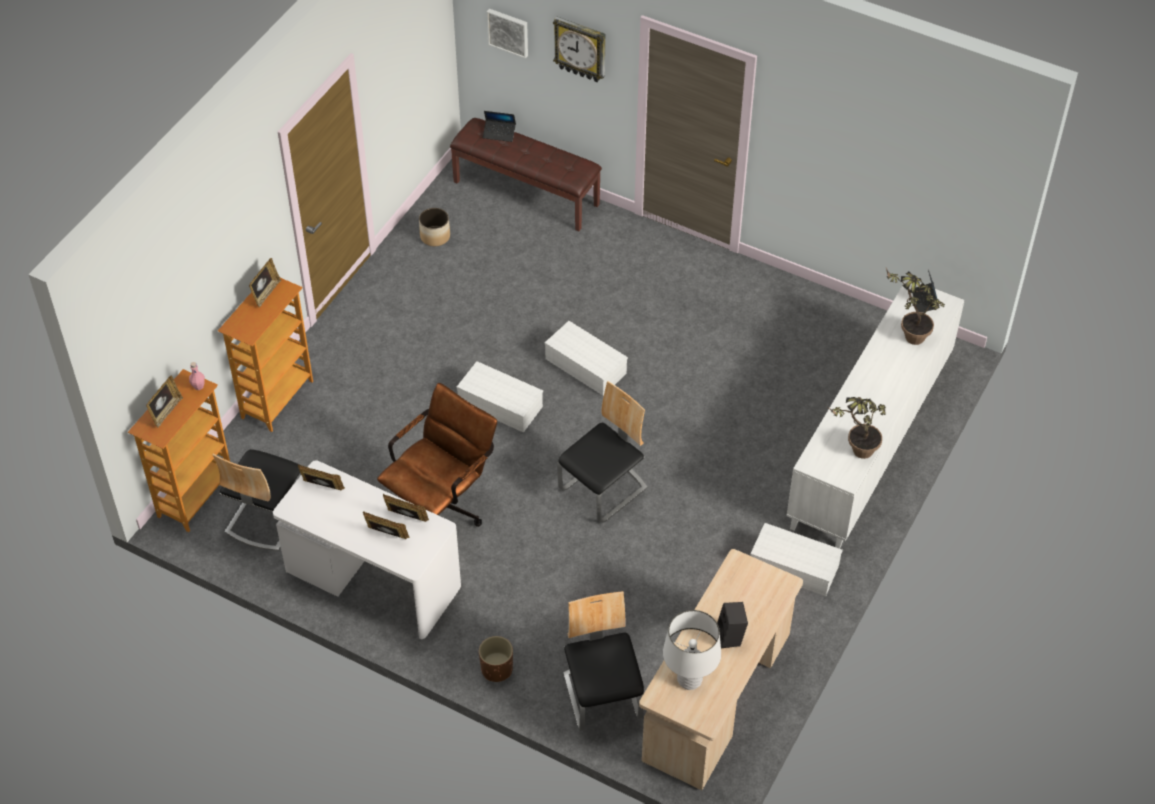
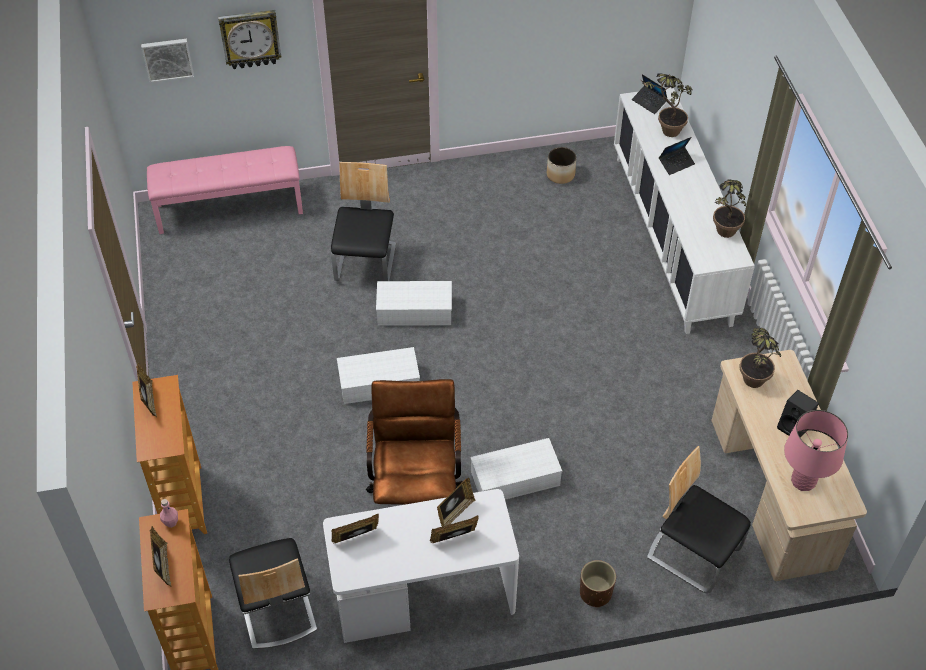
camera: 40 degrees left, 0 degrees up
picture frame [383,494,429,522] -> picture frame turned 150 degrees clockwise [437,478,475,527]
planter [419,208,450,246] -> planter moved to [547,147,576,184]
brown bench [450,118,602,231] -> pink bench [147,146,303,234]
laptop [483,111,516,142] -> laptop moved to [659,137,695,175]
chair [557,381,648,523] -> chair moved to [331,162,396,281]
white table lamp [663,610,721,690] -> pink table lamp [784,410,848,491]
white storage box [750,523,843,596] -> white storage box moved to [471,438,562,500]
none -> potted plant [739,328,781,388]

